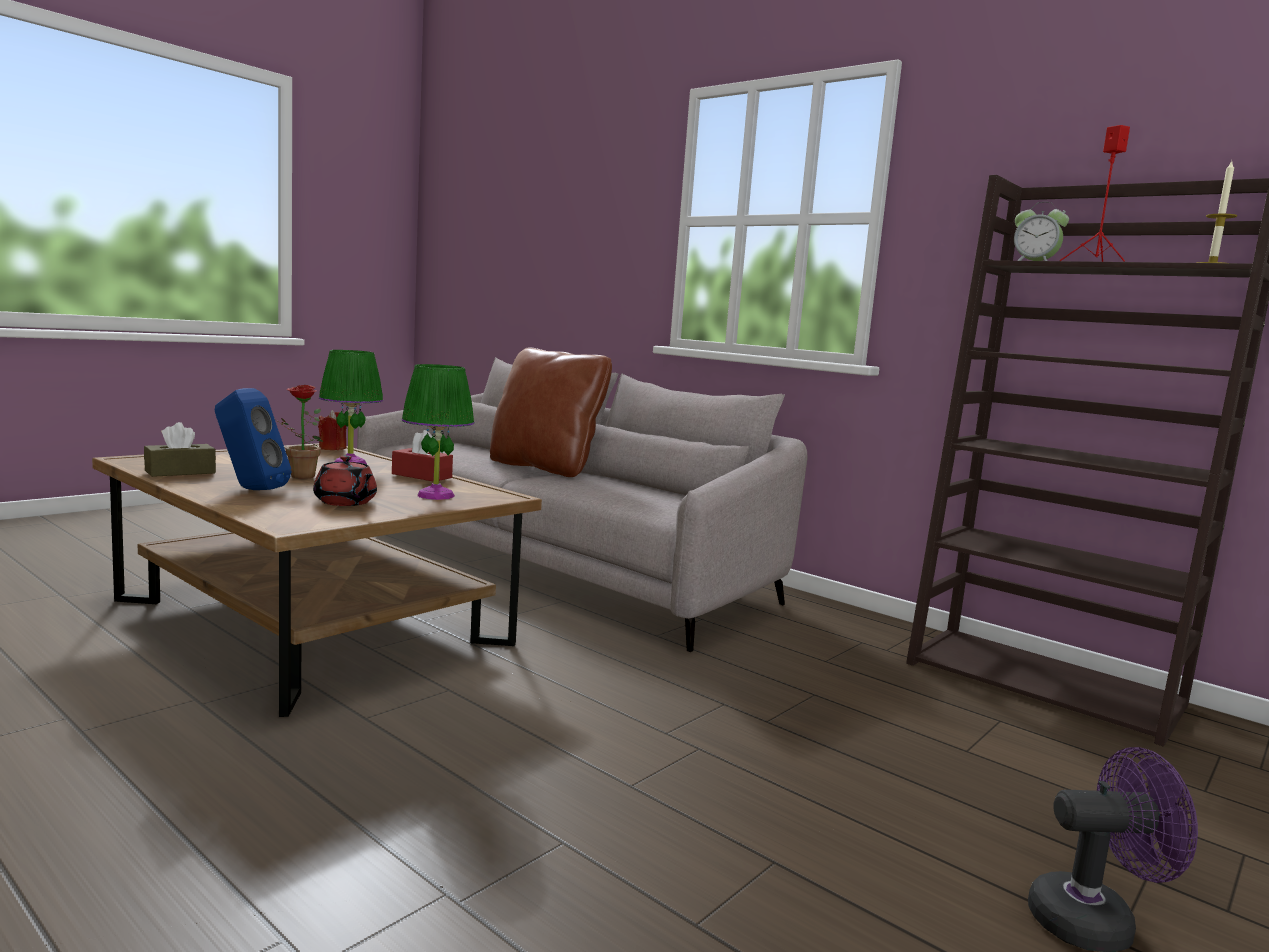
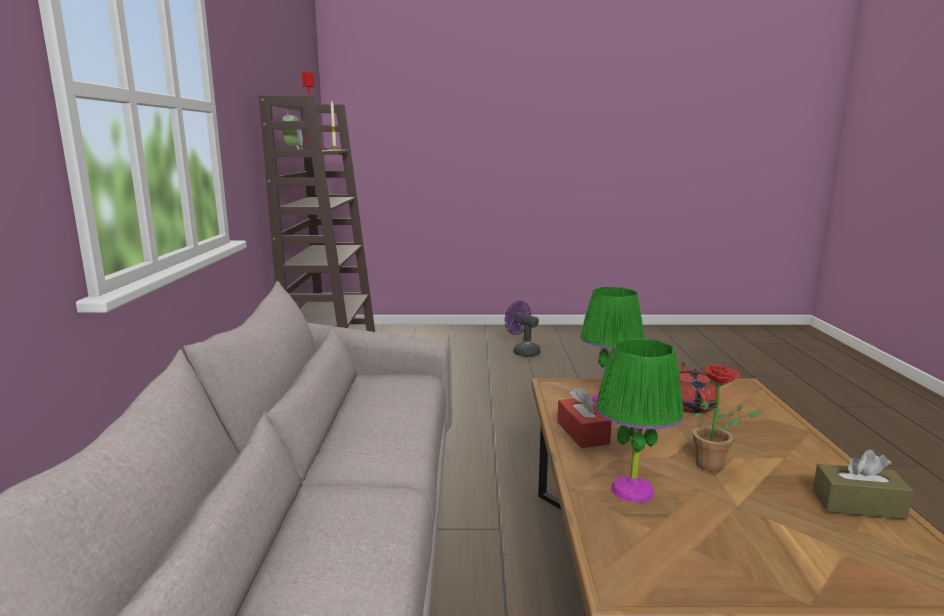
camera: 130 degrees left, 5 degrees up
blue speaker [215,388,291,490] -> none
red candle [318,410,347,450] -> none
brown pillow [490,347,612,477] -> none

